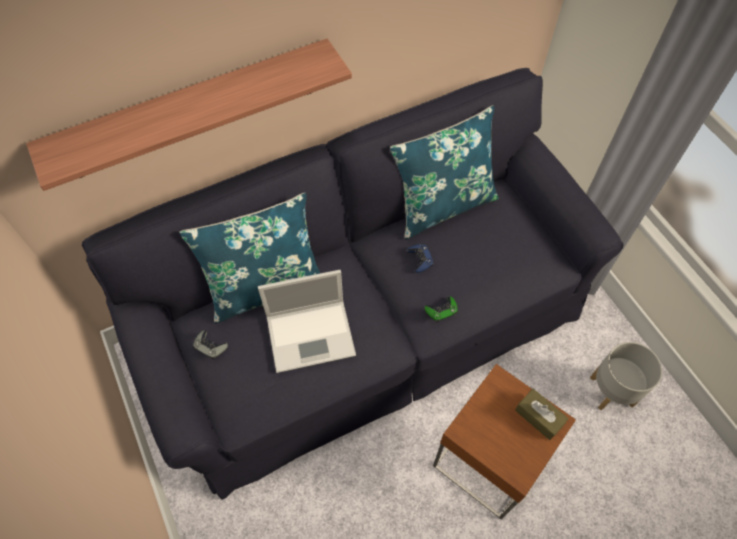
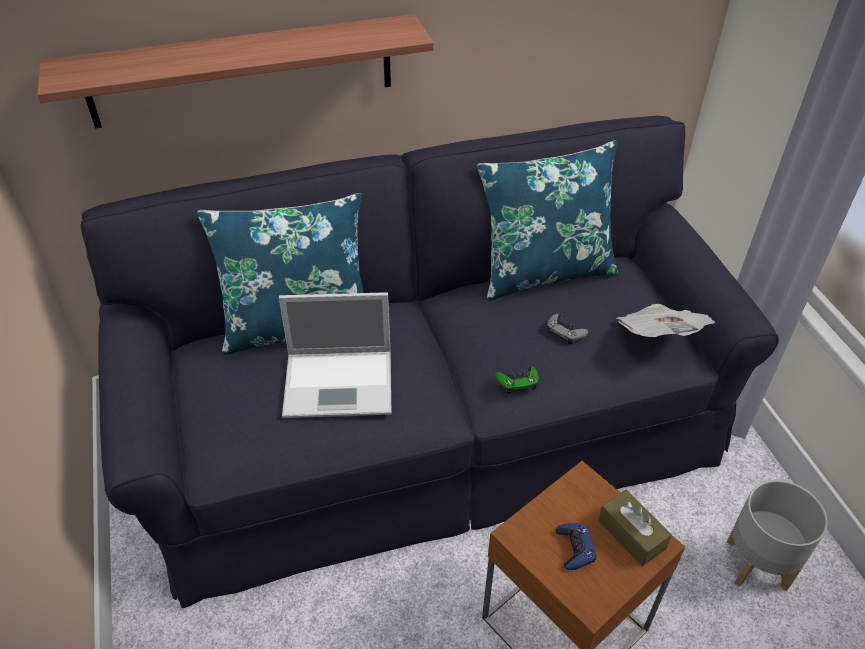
camera: 10 degrees right, 15 degrees down
grey game controller [193,330,228,360] -> grey game controller moved to [547,314,588,345]
blue game controller [407,244,434,273] -> blue game controller moved to [555,523,597,570]
none -> newspaper [617,304,715,337]

